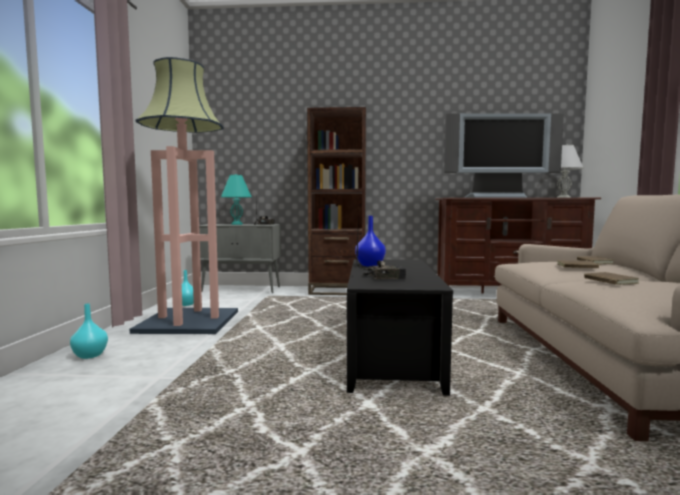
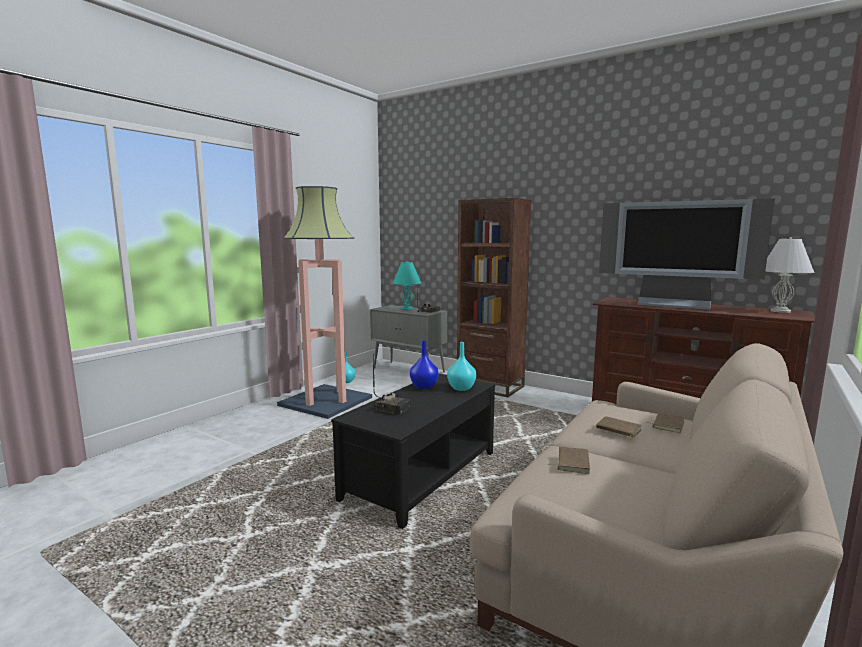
camera: 30 degrees right, 5 degrees up
turquoise vase [70,303,108,359] -> turquoise vase moved to [447,342,476,391]

